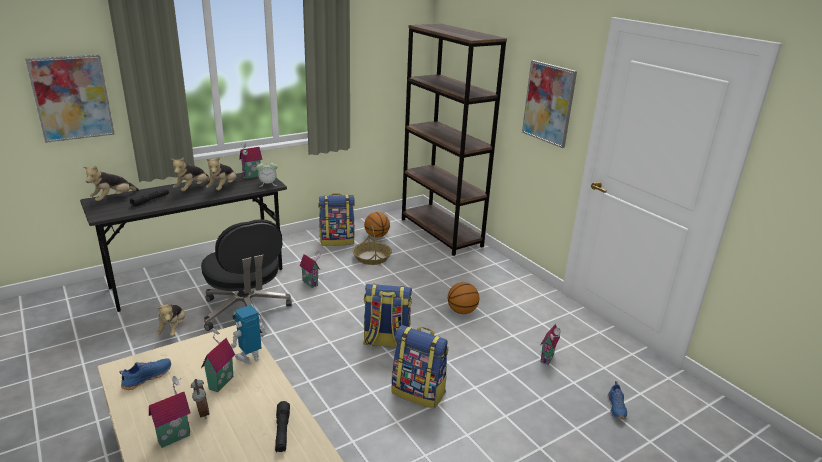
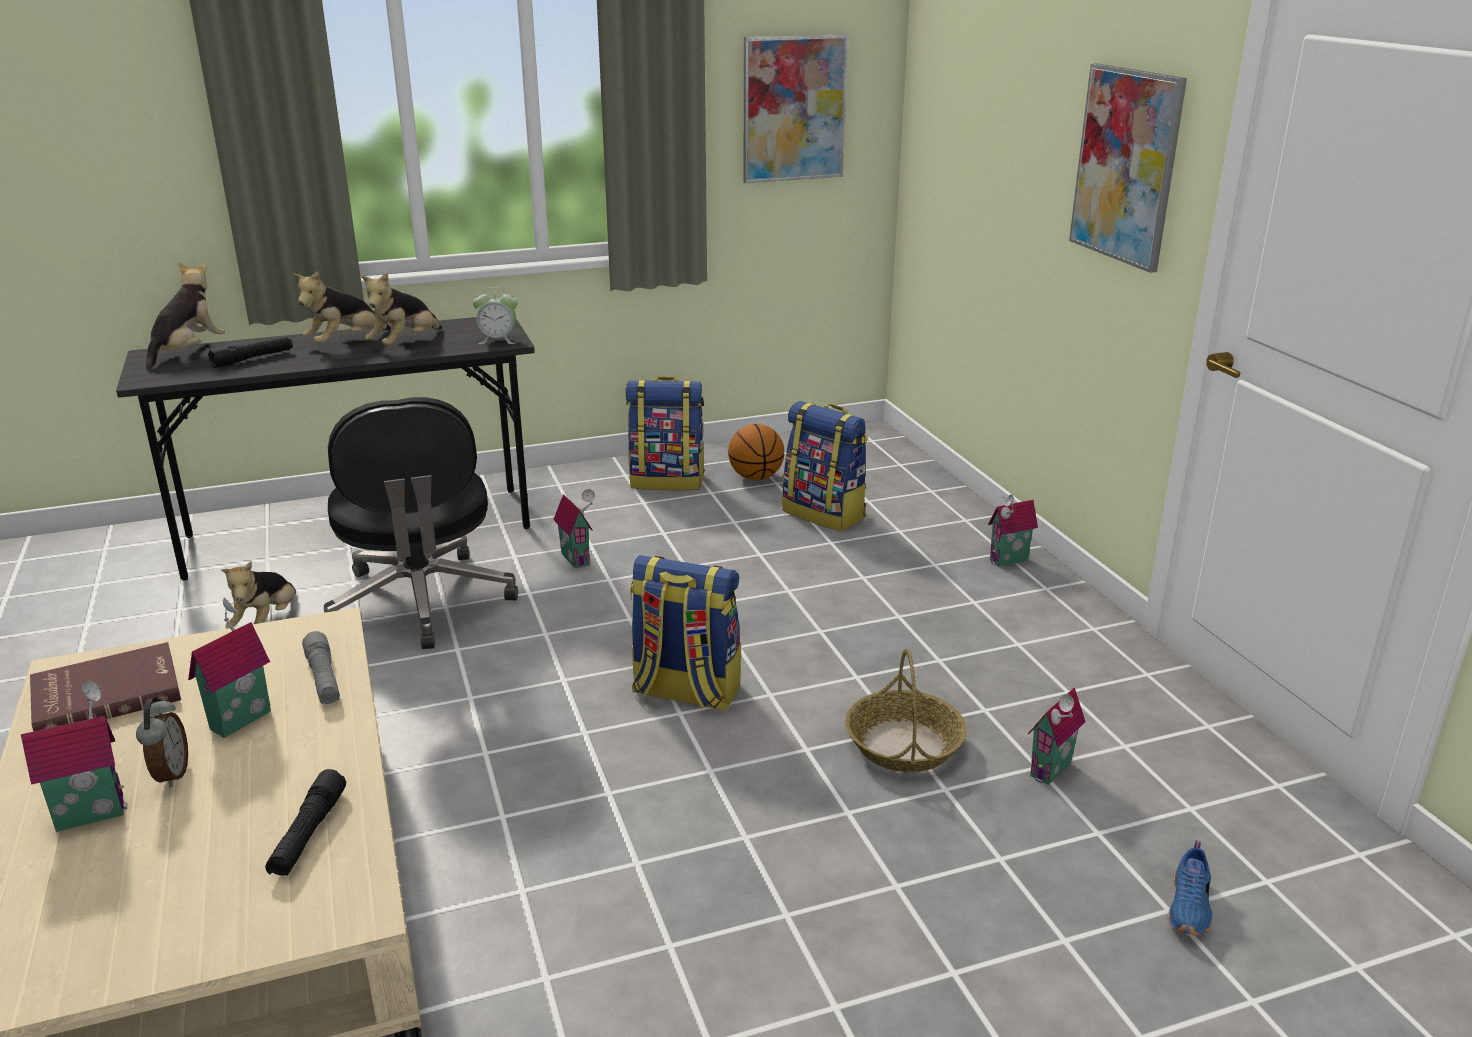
camera: 15 degrees right, 0 degrees up
picture [25,55,115,143] -> picture moved to [743,34,848,183]
plush toy [83,166,139,201] -> plush toy turned 150 degrees clockwise [146,262,225,371]
blue shoe [119,359,171,390] -> red book [30,642,181,732]
toy robot [231,305,267,364] -> grey flashlight [302,631,340,704]
toy house [239,143,263,179] -> toy house moved to [988,494,1038,567]
basket [352,226,392,265] -> basket moved to [845,649,967,772]
backpack [392,325,449,409] -> backpack moved to [783,401,868,531]
brown bookcase [402,24,507,256] -> none
basketball [448,282,479,314] -> none

